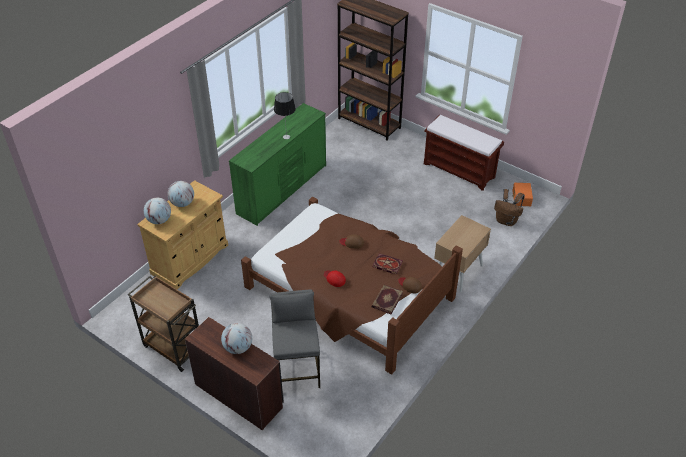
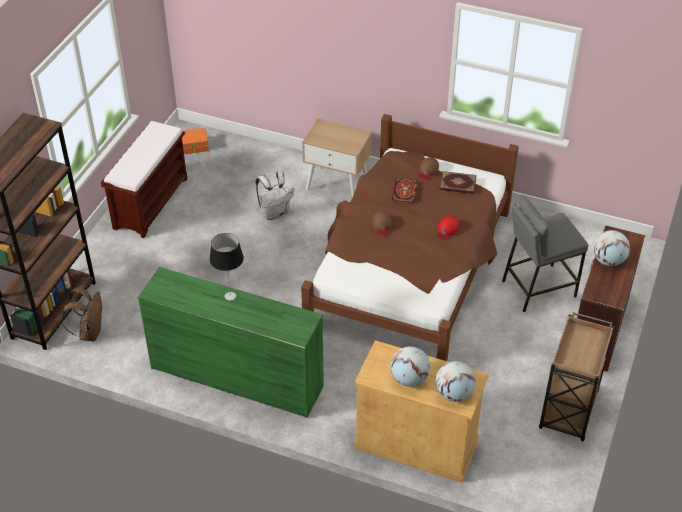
camera: 105 degrees left, 0 degrees up
brown backpack [494,189,525,226] -> brown backpack moved to [61,288,102,341]
none -> white backpack [256,171,294,220]

